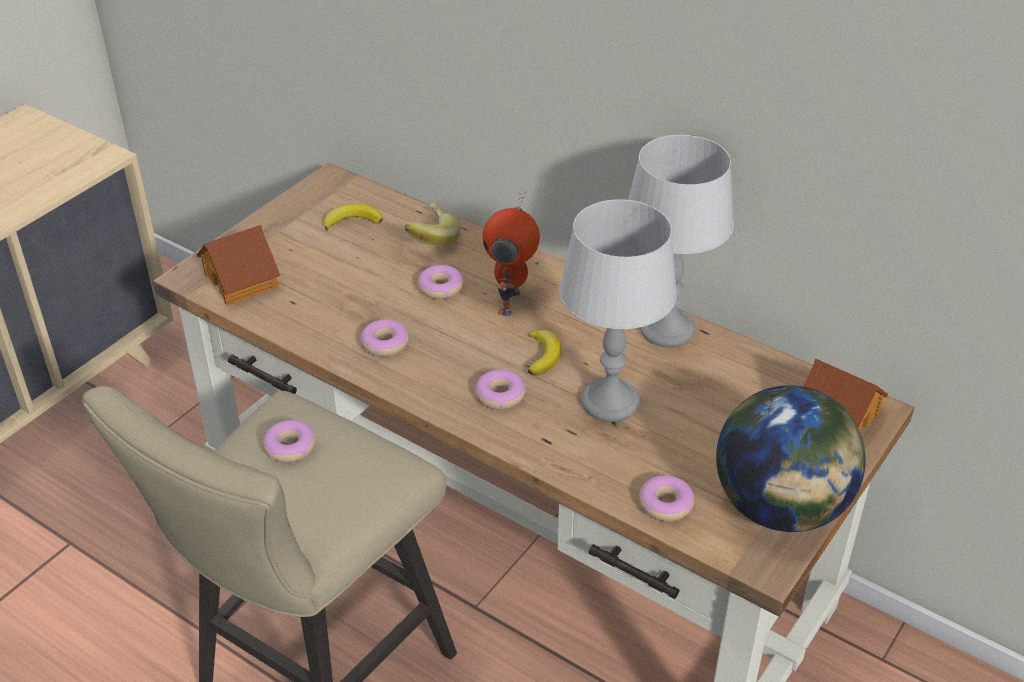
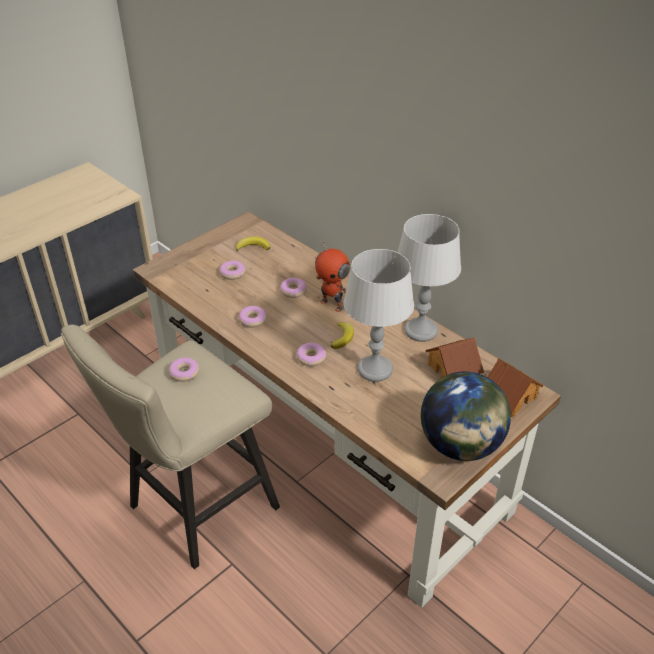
camera: 10 degrees right, 0 degrees up
toy house [197,225,280,306] -> toy house moved to [426,337,484,379]
banana [404,204,461,245] -> none
toy robot [482,191,540,316] -> toy robot turned 75 degrees counterclockwise [315,240,350,312]
donut [639,475,695,521] -> donut moved to [219,260,246,280]

